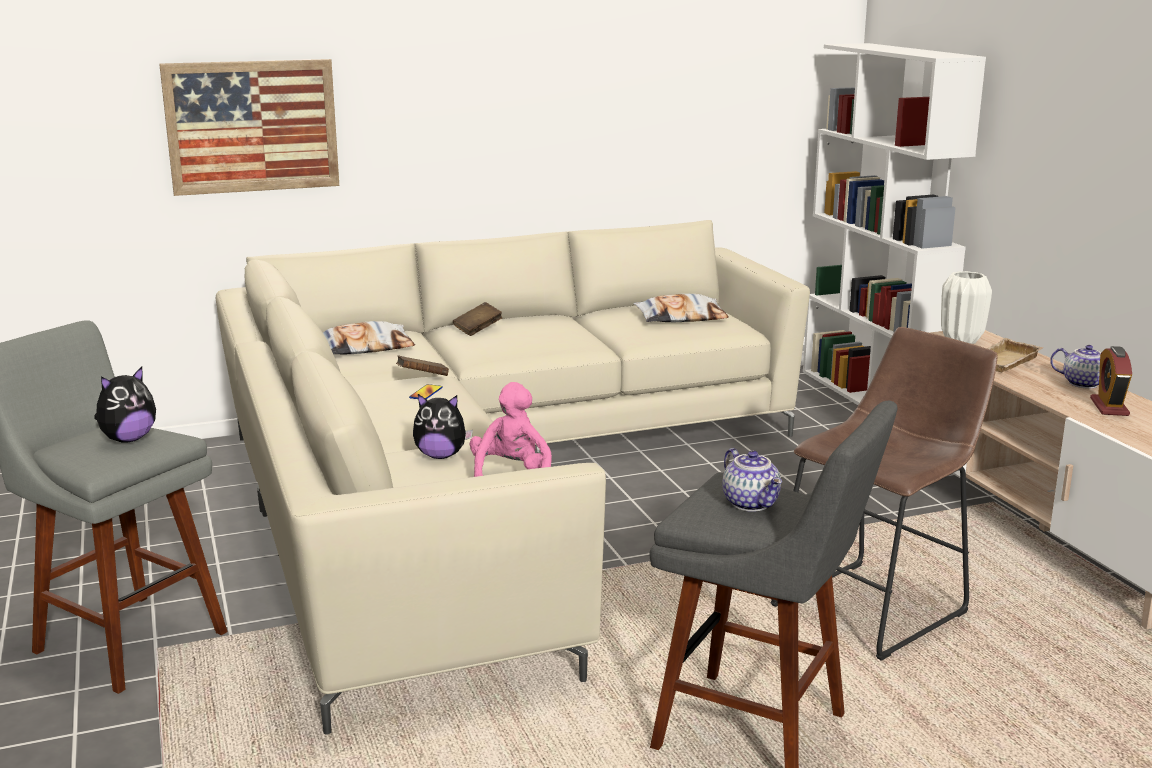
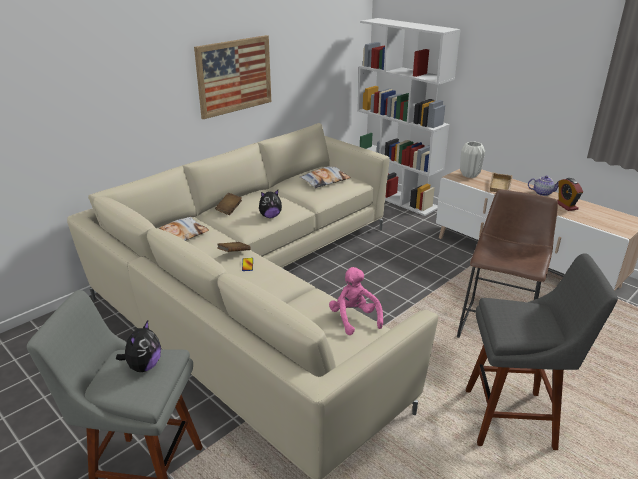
camera: 25 degrees left, 10 degrees up
picture [159,59,339,196] -> picture moved to [194,35,271,119]
plush toy [413,394,473,459] -> plush toy moved to [259,190,282,218]
teapot [722,448,782,512] -> none

